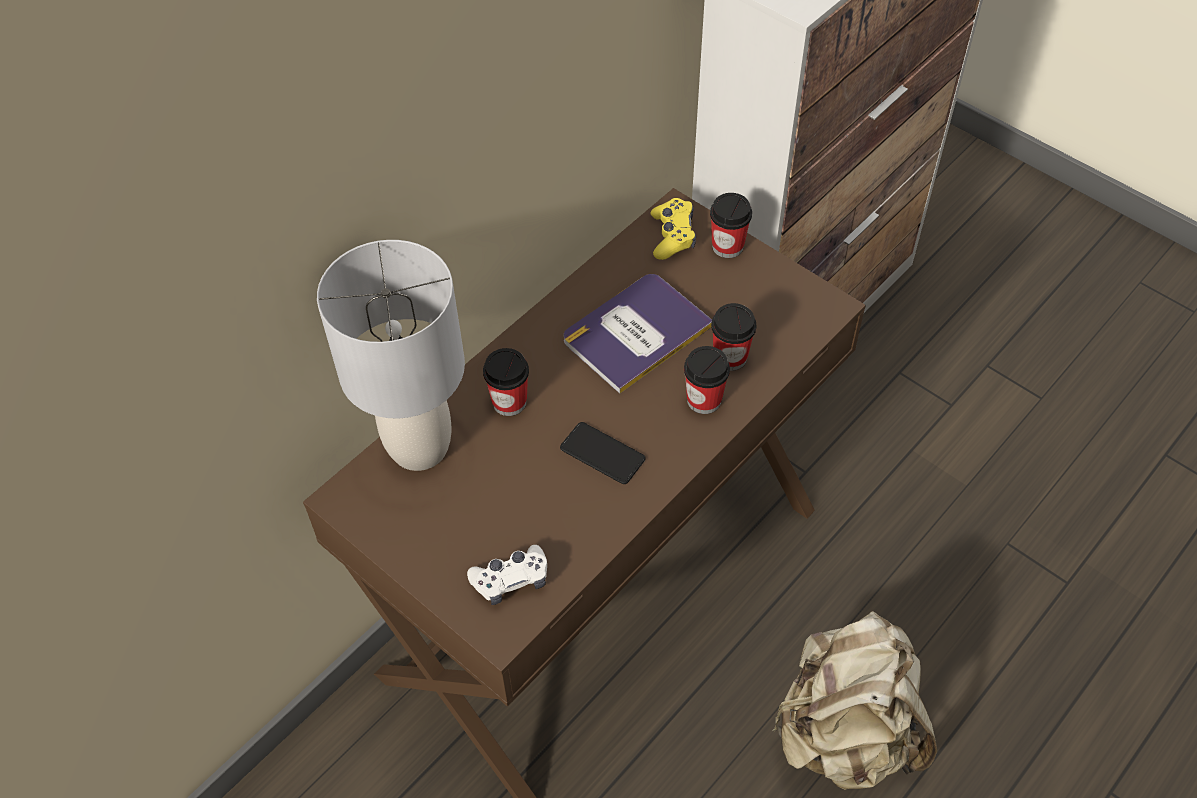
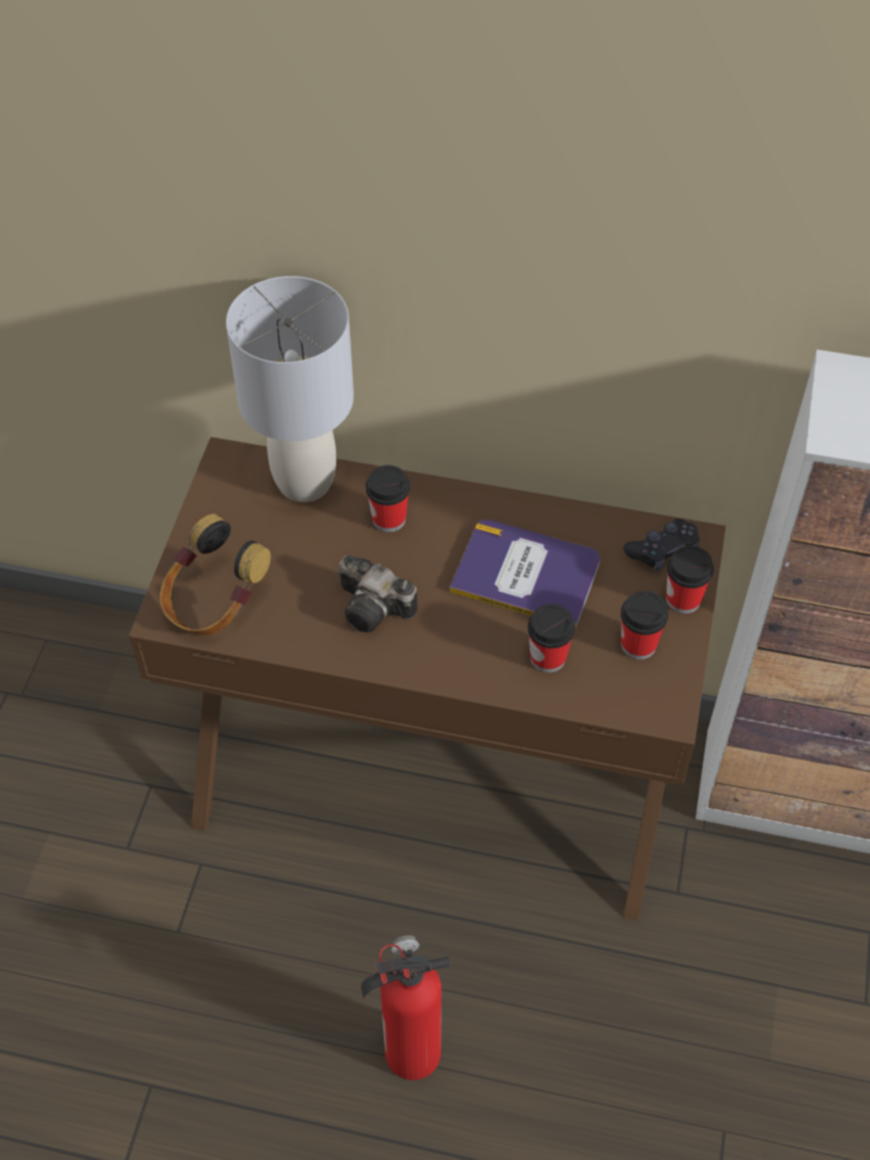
camera: 60 degrees right, 0 degrees up
white game controller [467,545,547,605] -> headphones [160,514,271,636]
phone [560,422,646,484] -> camera [338,555,418,632]
yellow game controller [651,198,696,260] -> black game controller [624,519,700,571]
cup [684,346,730,414] -> cup moved to [621,591,668,660]
beige backpack [772,611,937,790] -> fire extinguisher [361,935,451,1080]

